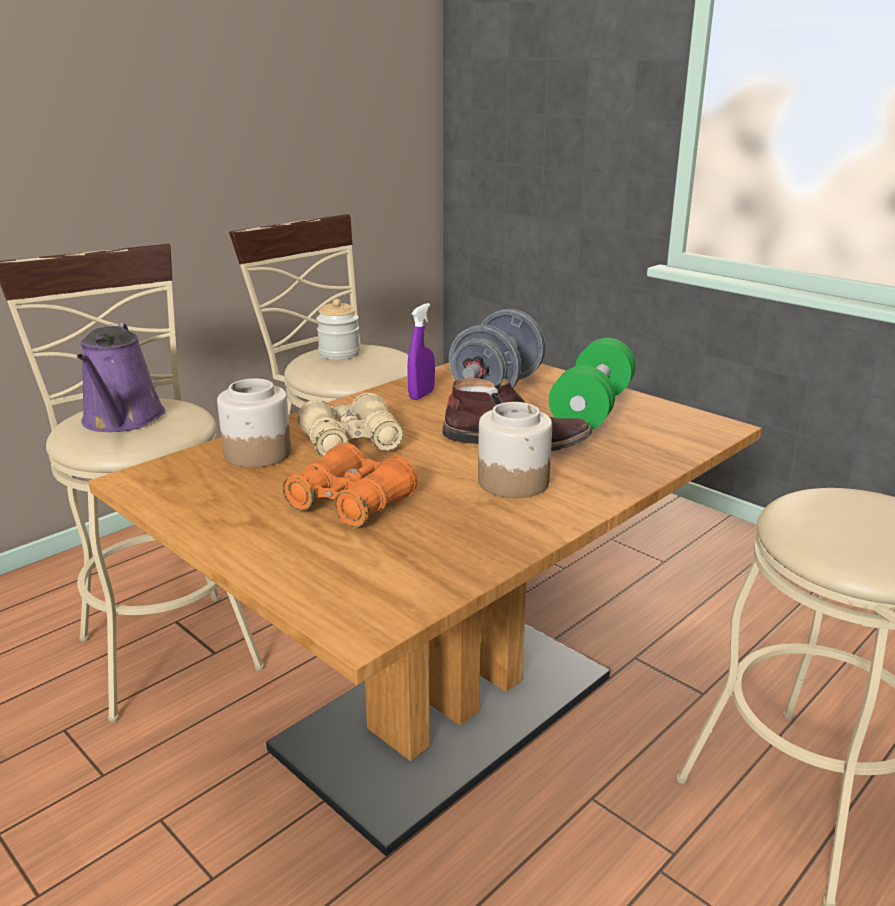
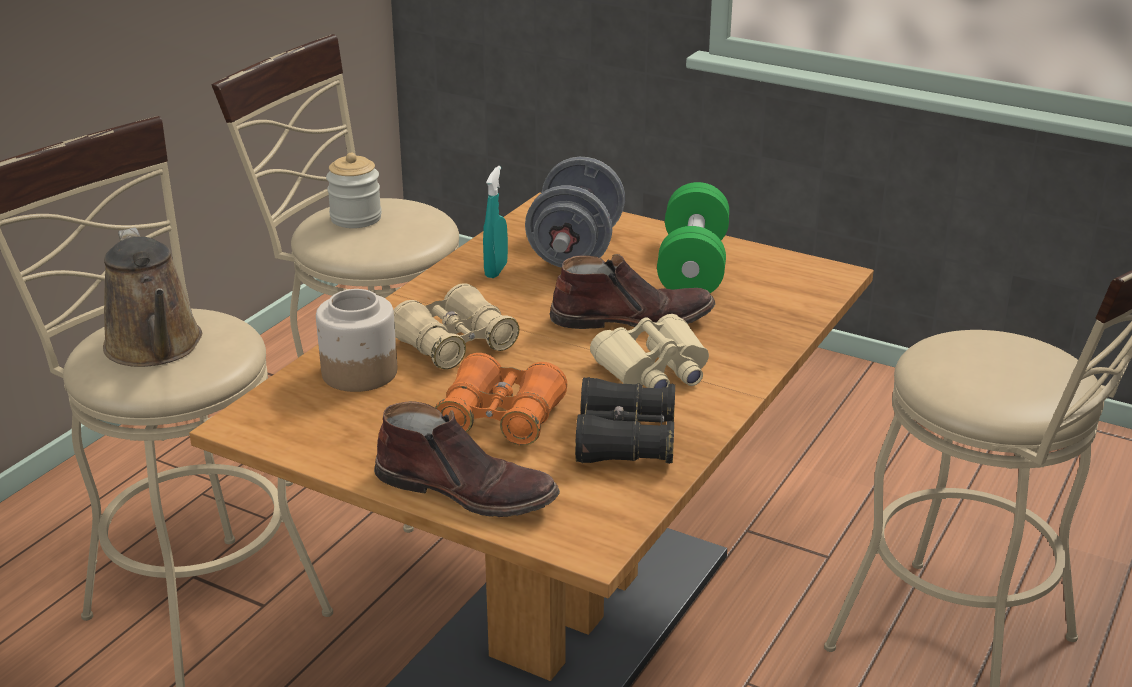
camera: 15 degrees left, 5 degrees up
purple watering can [77,323,165,432] -> brown watering can [103,227,202,367]
purple spray bottle [407,303,435,400] -> turquoise spray bottle [483,166,508,278]
jar [478,402,552,498] -> beige binoculars [590,314,709,388]
none -> brown boot [374,401,560,517]
none -> black binoculars [575,377,675,464]

